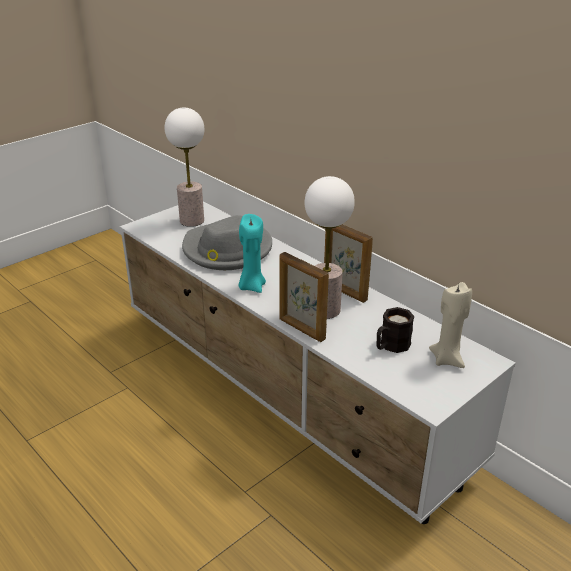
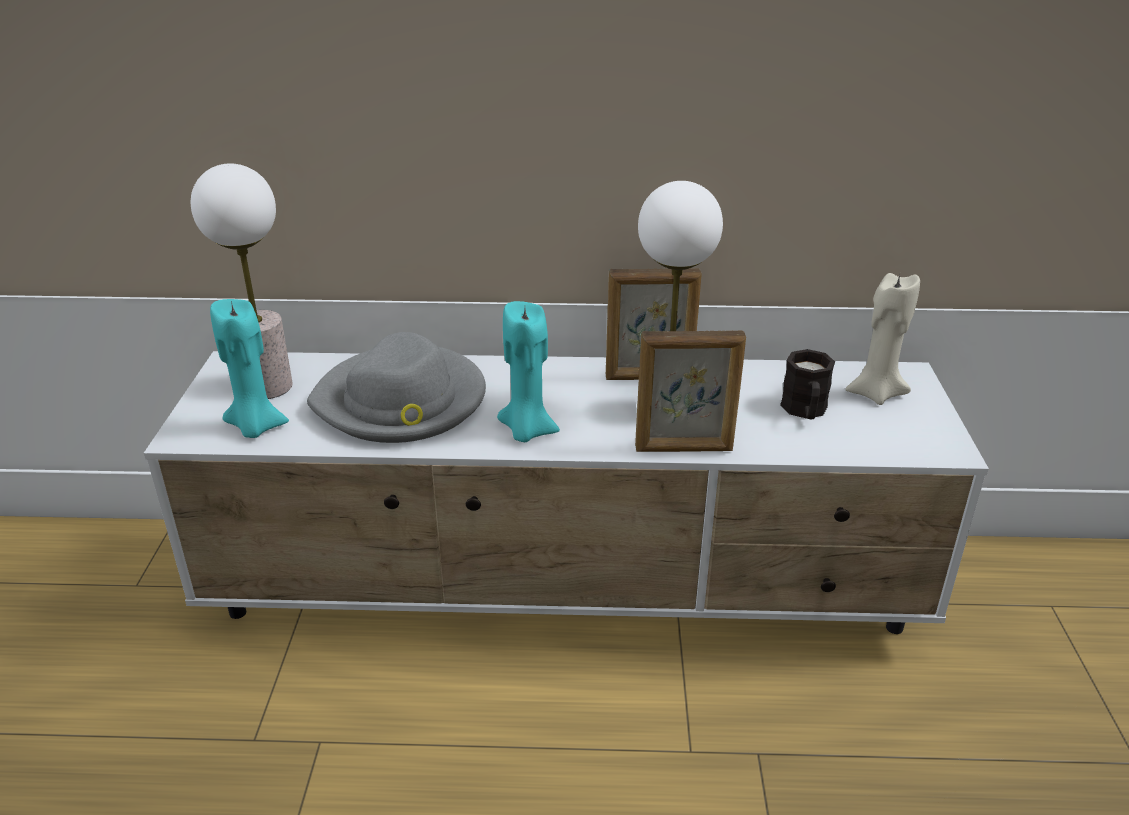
camera: 45 degrees left, 0 degrees up
none -> turquoise candle [210,299,289,438]

